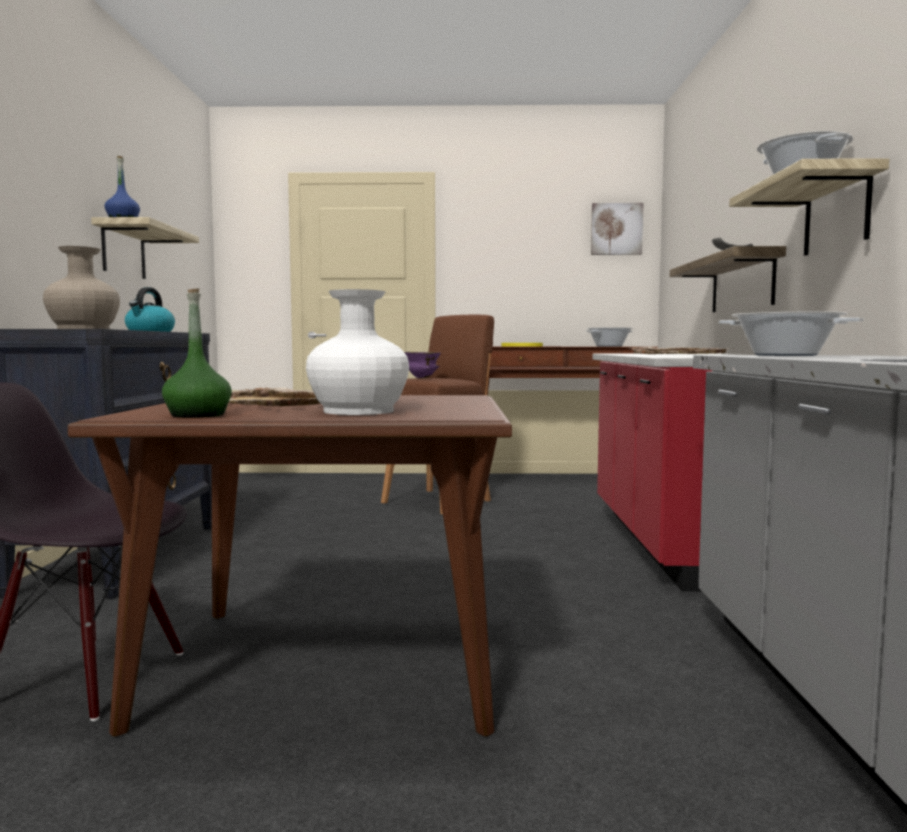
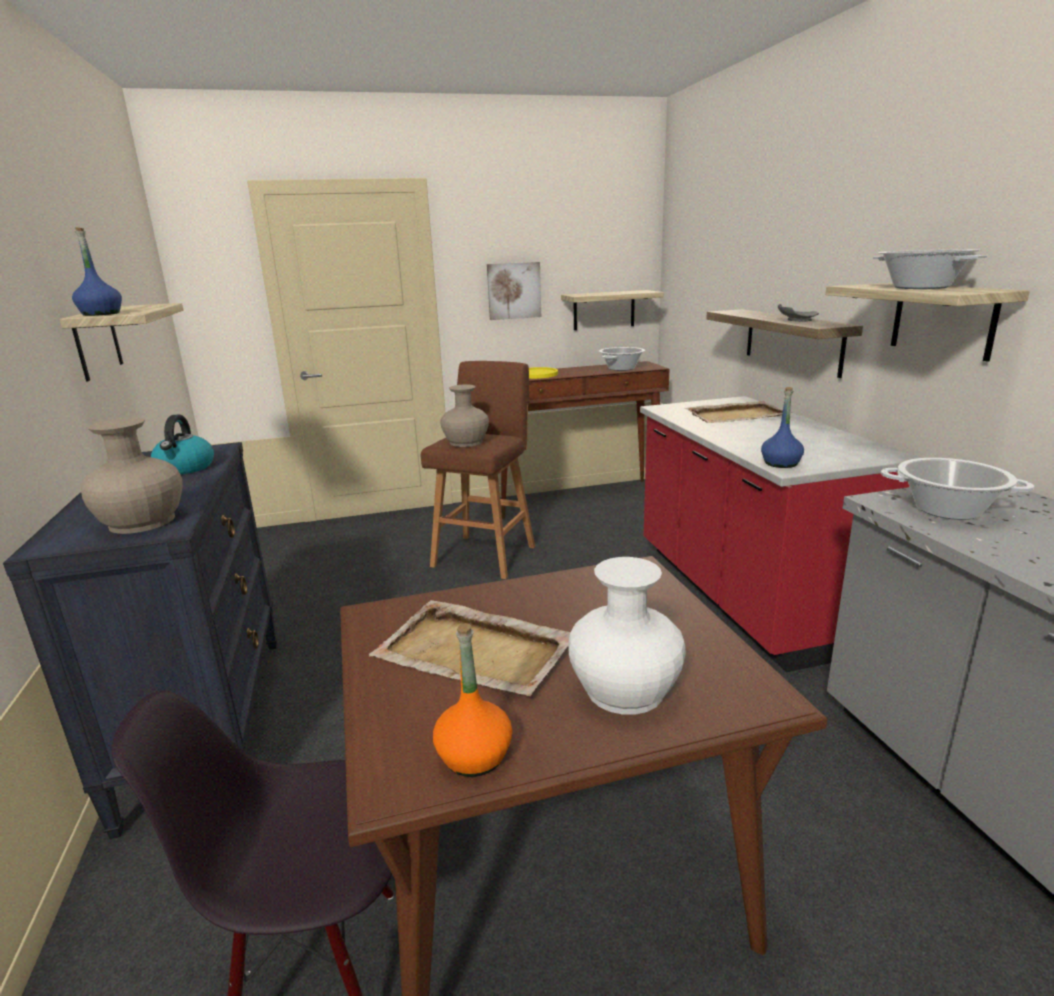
camera: 15 degrees left, 15 degrees up
green bottle [162,288,232,418] -> orange bottle [433,623,512,777]
purple bowl [404,352,441,378] -> beige vase [440,384,489,447]
picture [591,203,643,255] -> picture moved to [487,262,541,320]
none -> shelf [561,290,664,330]
none -> blue bottle [761,387,804,468]

